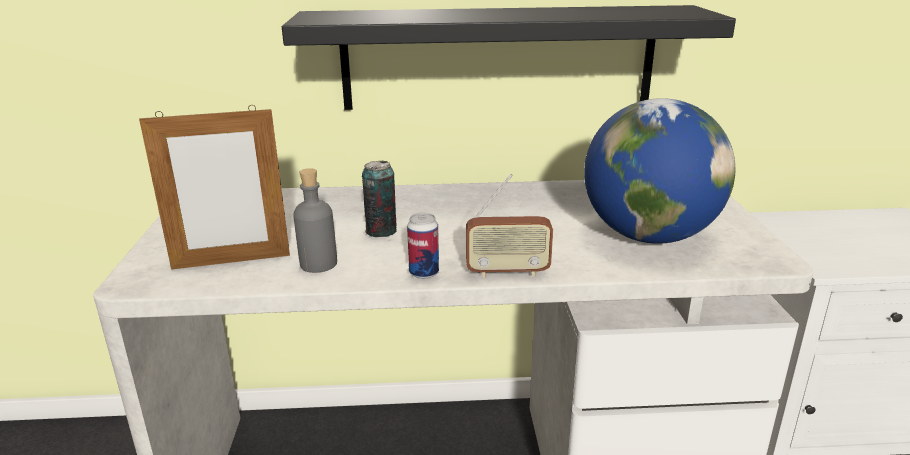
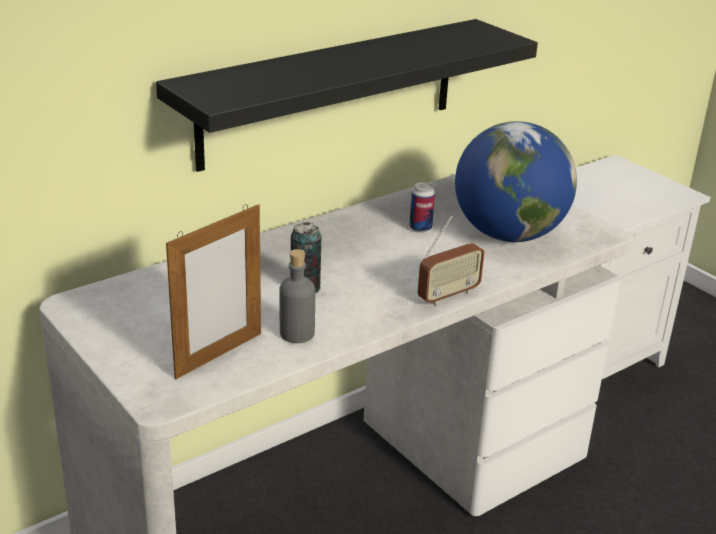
camera: 35 degrees left, 5 degrees up
can [407,213,439,279] -> can moved to [409,182,435,233]

